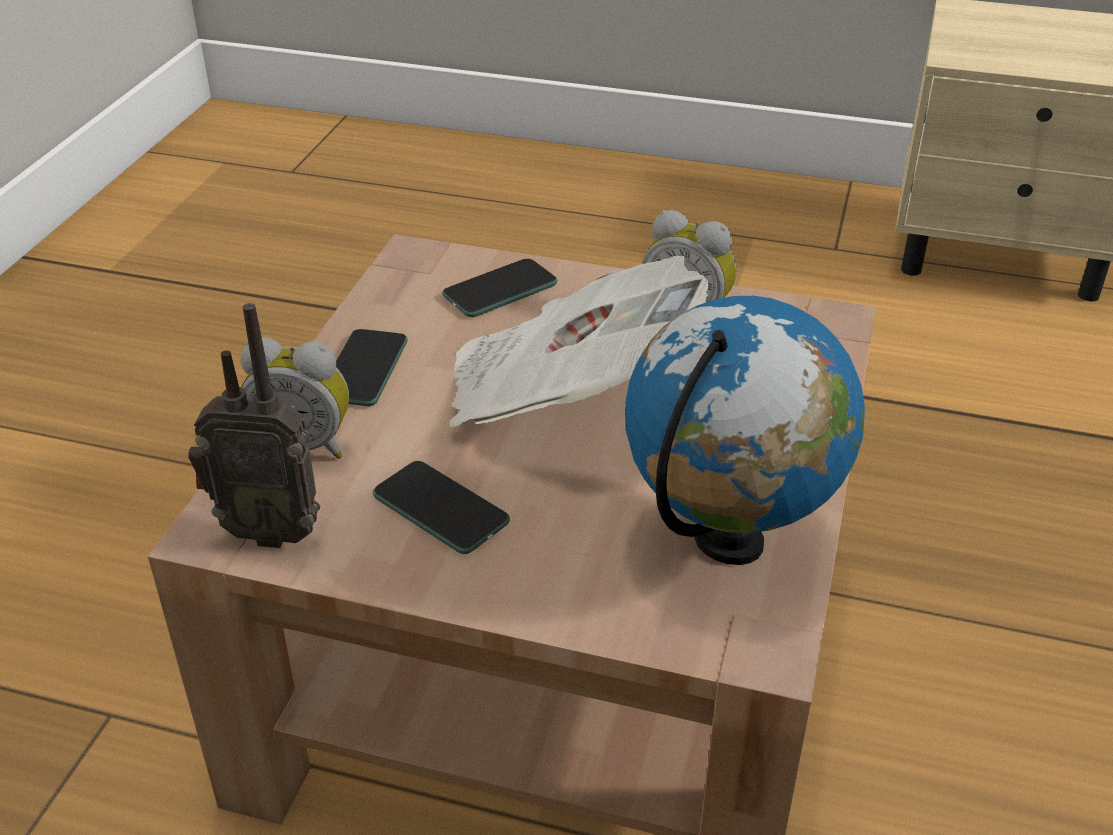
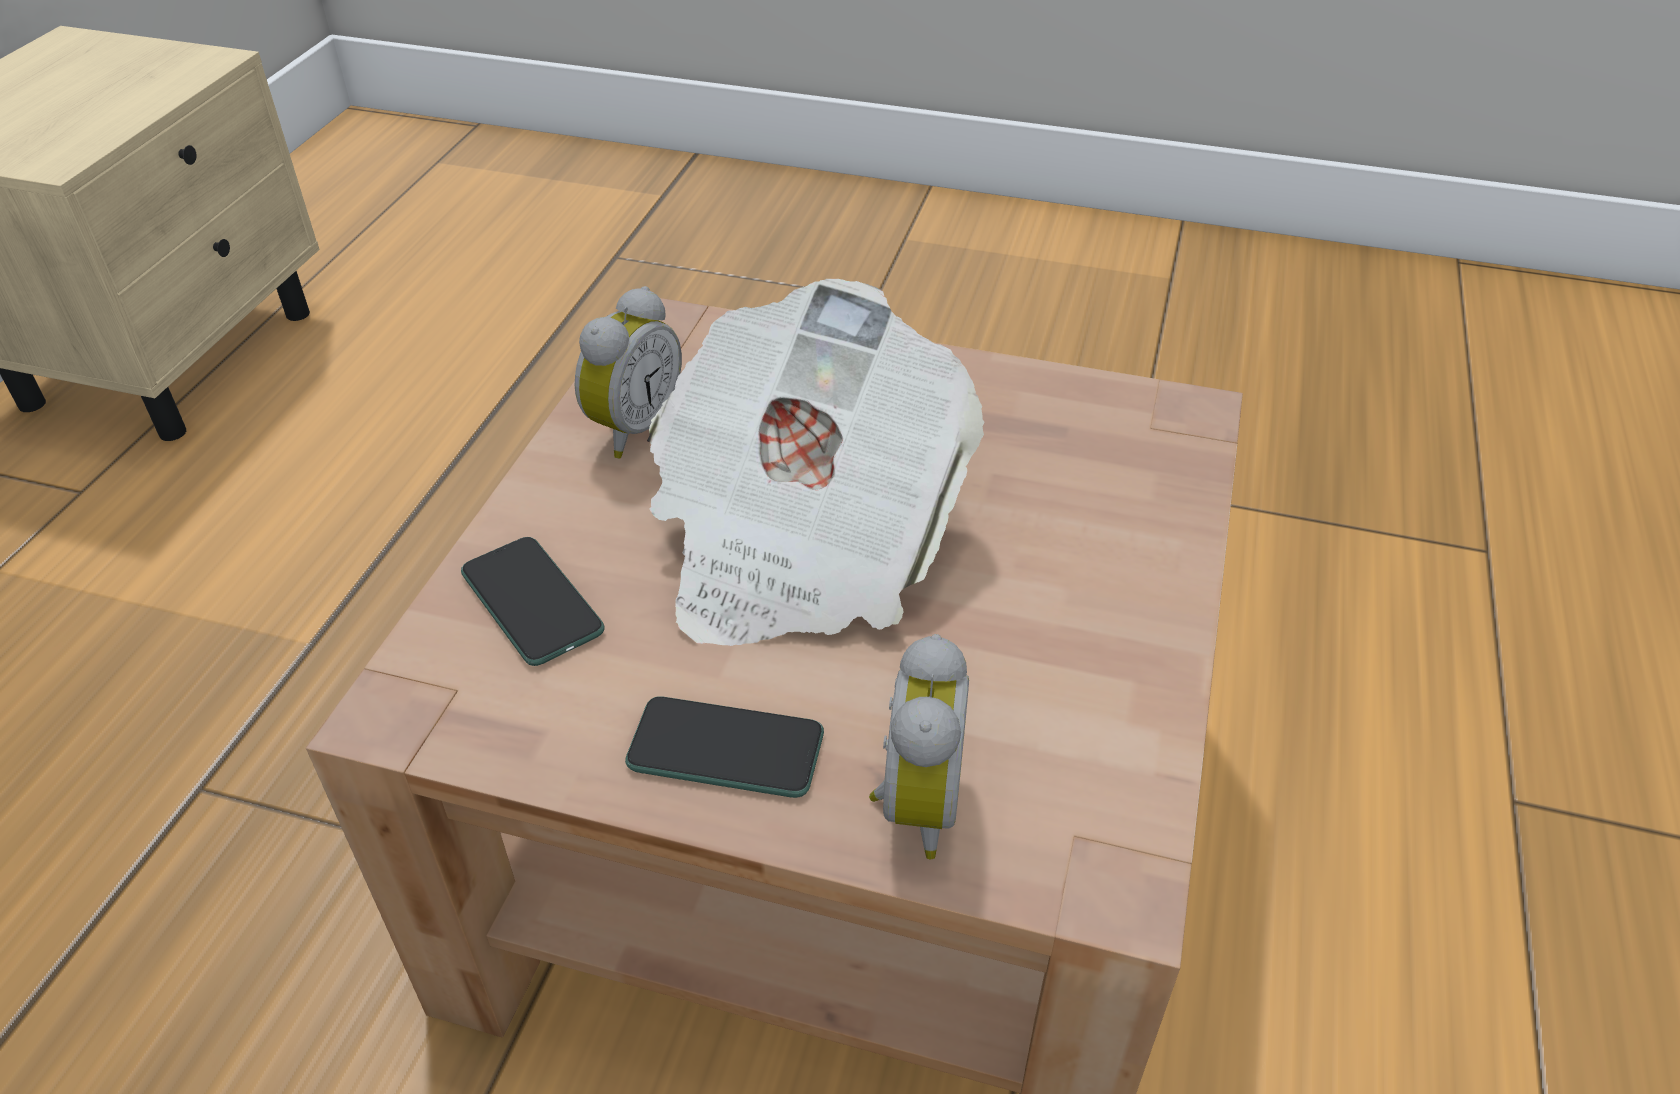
camera: 90 degrees left, 5 degrees up
radio [188,303,320,548] -> none
phone [373,461,510,554] -> none
globe [625,296,865,565] -> none

